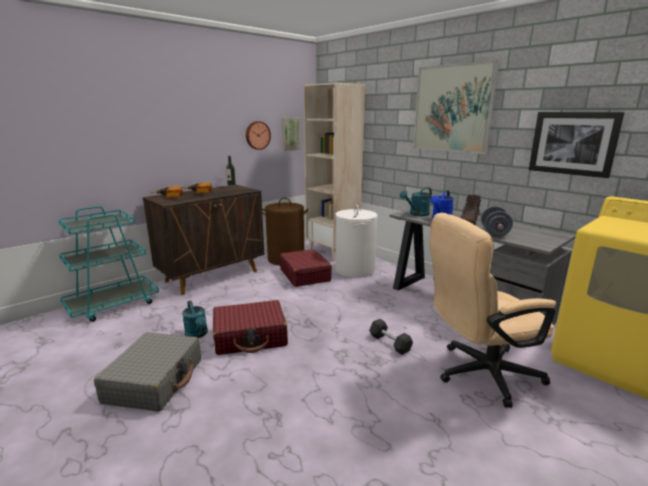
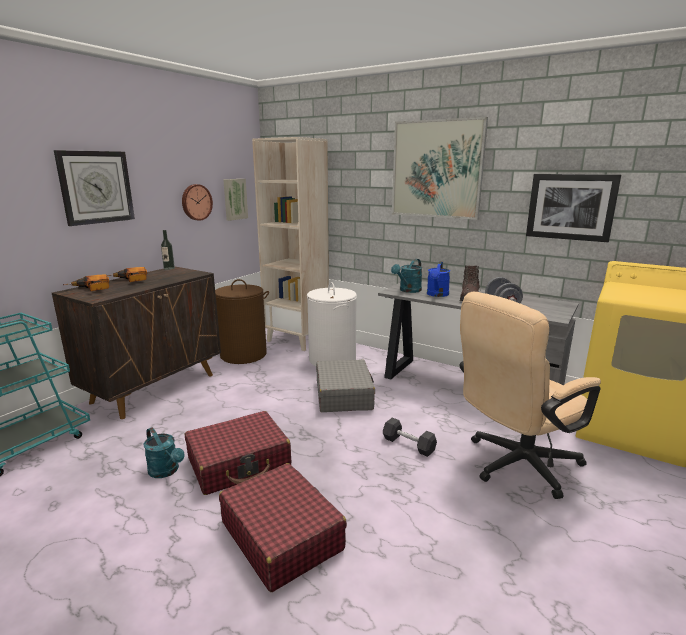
camera: 15 degrees left, 0 degrees up
grey suitcase [94,332,201,412] -> grey suitcase moved to [316,359,375,412]
red suitcase [280,249,332,287] -> red suitcase moved to [219,463,347,592]
none -> wall clock [54,150,135,226]

